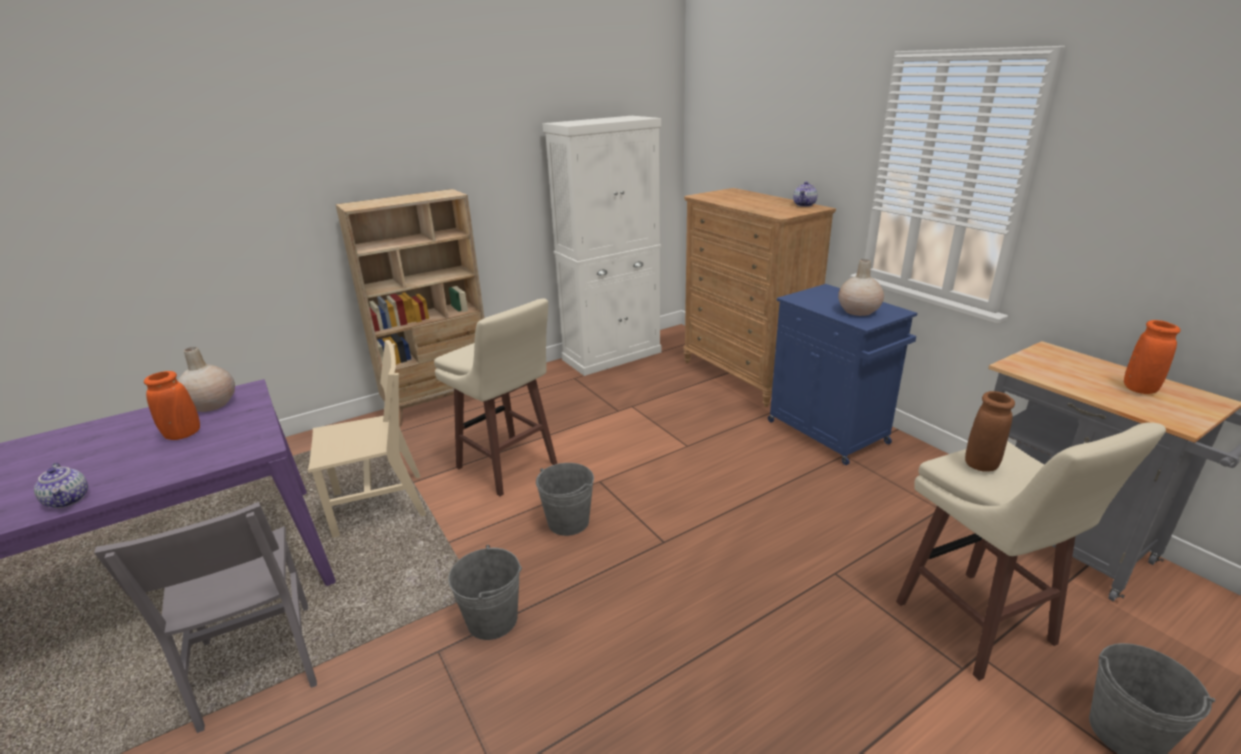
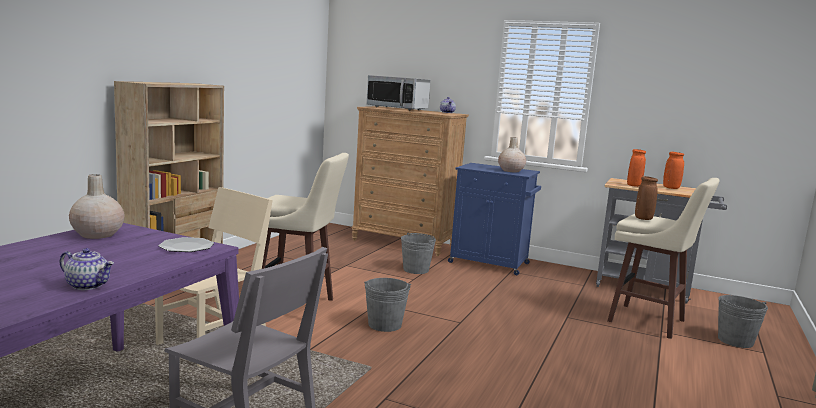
camera: 35 degrees left, 15 degrees down
orange vase [144,371,200,440] -> orange vase moved to [627,149,646,187]
grey bucket [448,545,522,640] -> grey bucket moved to [401,233,436,274]
white cabinet [543,116,662,376] -> none
none -> plate [159,237,214,252]
none -> microwave [366,75,431,111]

